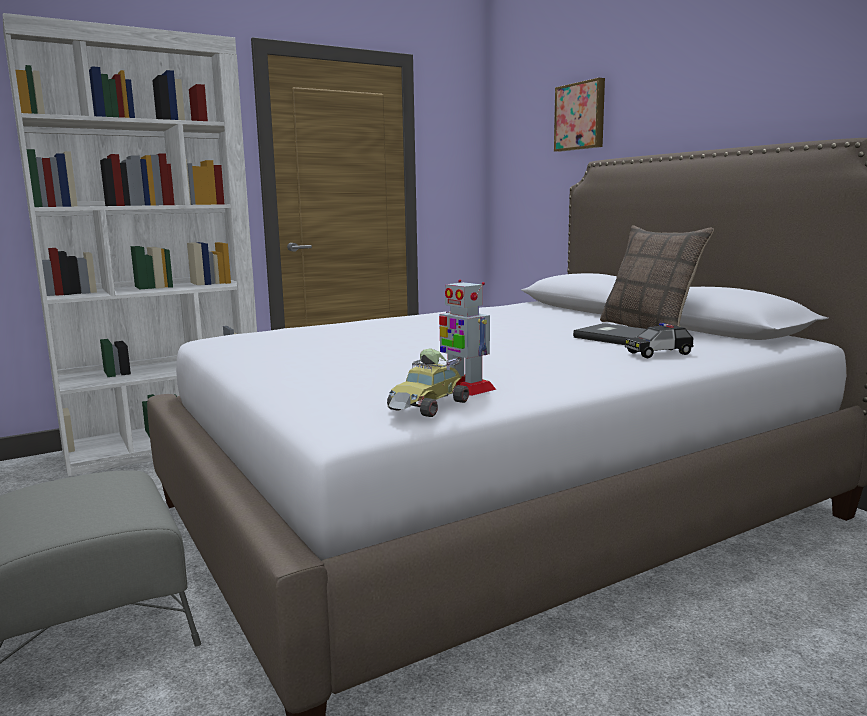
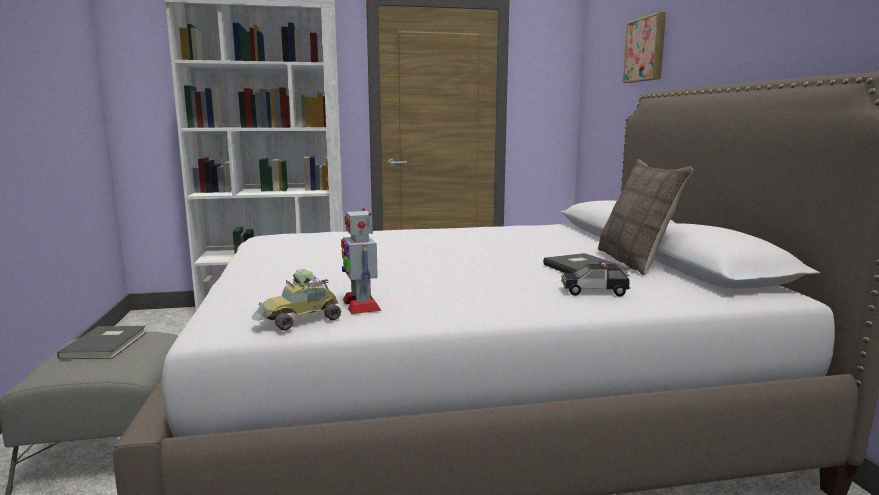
camera: 20 degrees right, 0 degrees up
none -> grey book [57,326,146,359]

